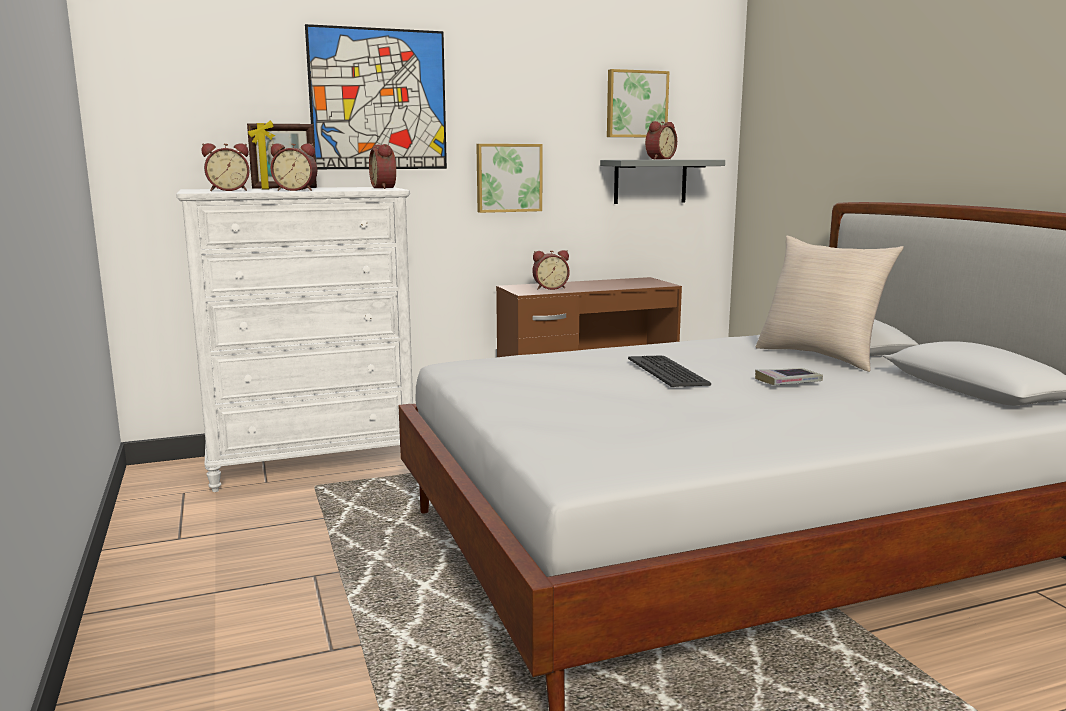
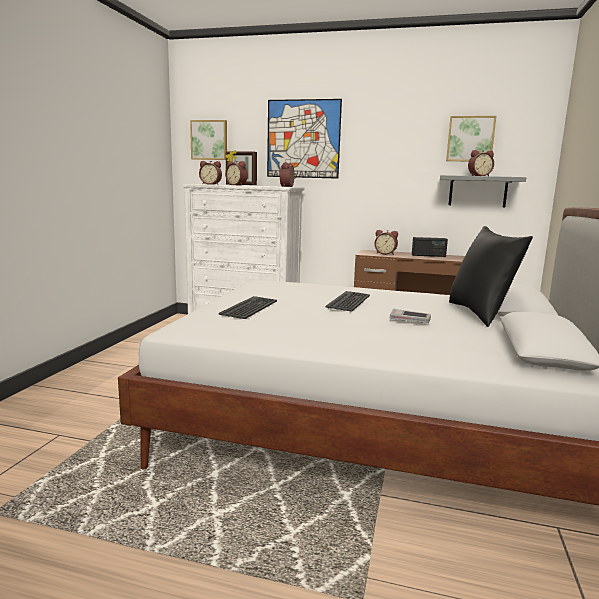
camera: 35 degrees right, 0 degrees up
picture [476,144,542,213] -> picture moved to [190,120,227,160]
beige pillow [756,236,904,372] -> black pillow [449,226,533,327]
none -> keyboard [219,296,277,319]
none -> radio [412,237,448,257]

